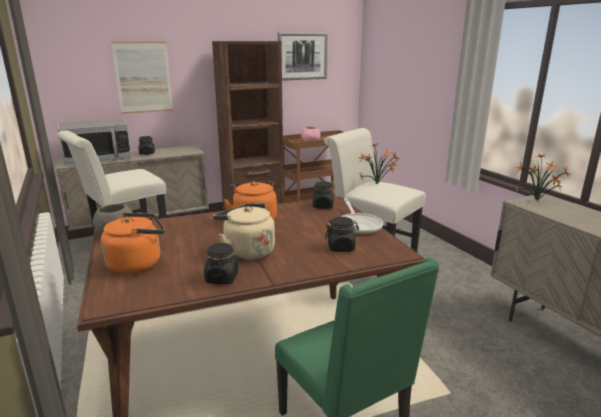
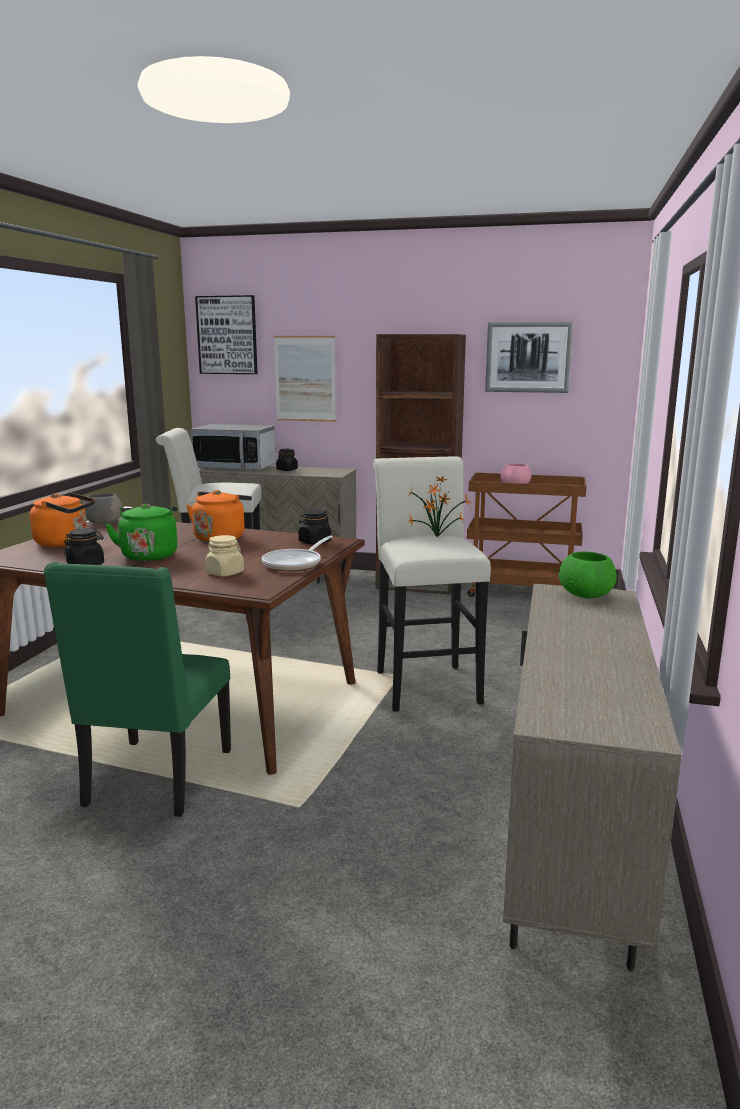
camera: 40 degrees right, 5 degrees down
beige kettle [213,203,275,260] -> green kettle [105,503,177,561]
black jar [325,217,359,252] -> beige jar [205,535,244,576]
potted plant [515,153,571,200] -> green bowl [559,552,617,599]
none -> picture [195,295,258,374]

